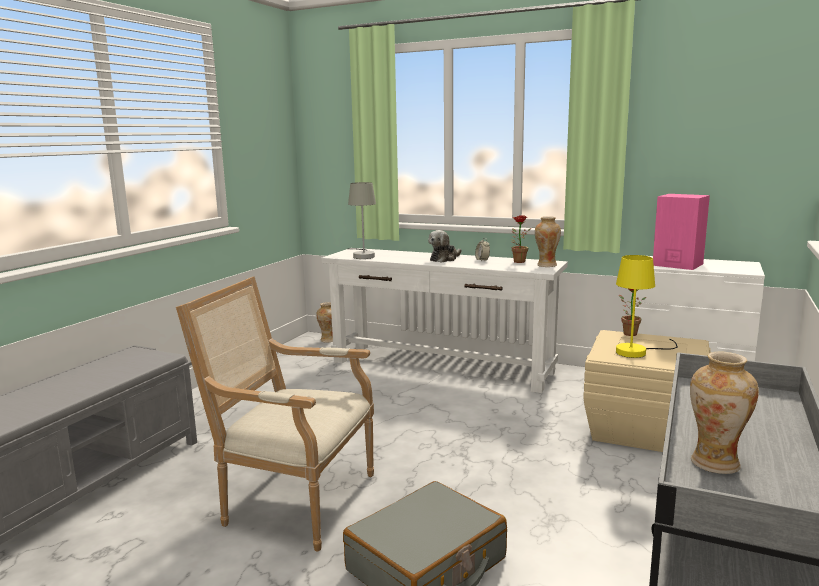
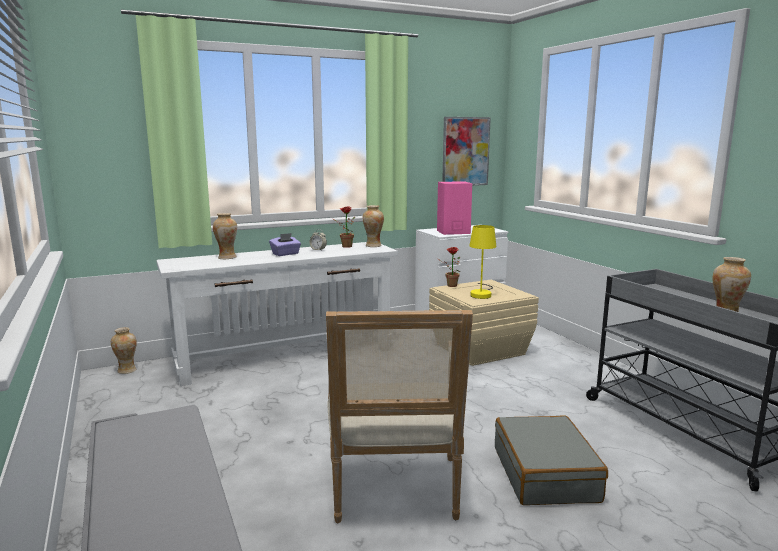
camera: 50 degrees left, 0 degrees up
armchair [176,276,374,552] -> armchair turned 60 degrees counterclockwise [326,310,473,523]
grey table lamp [348,182,376,259] -> none
plush toy [428,230,461,263] -> purple tissue box [269,233,301,256]
none -> vase [213,213,237,259]
none -> picture [442,117,491,186]

